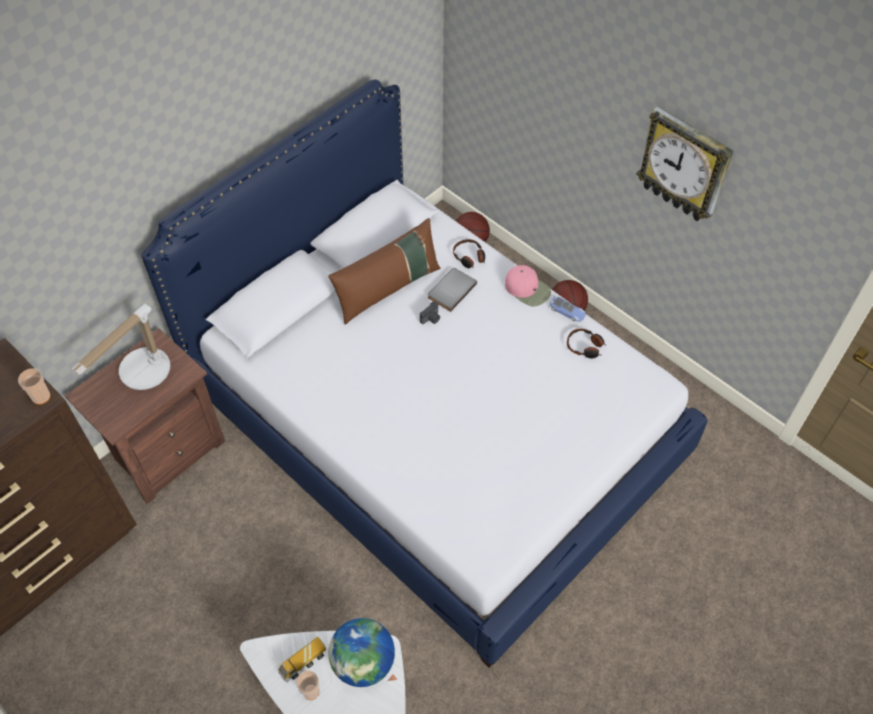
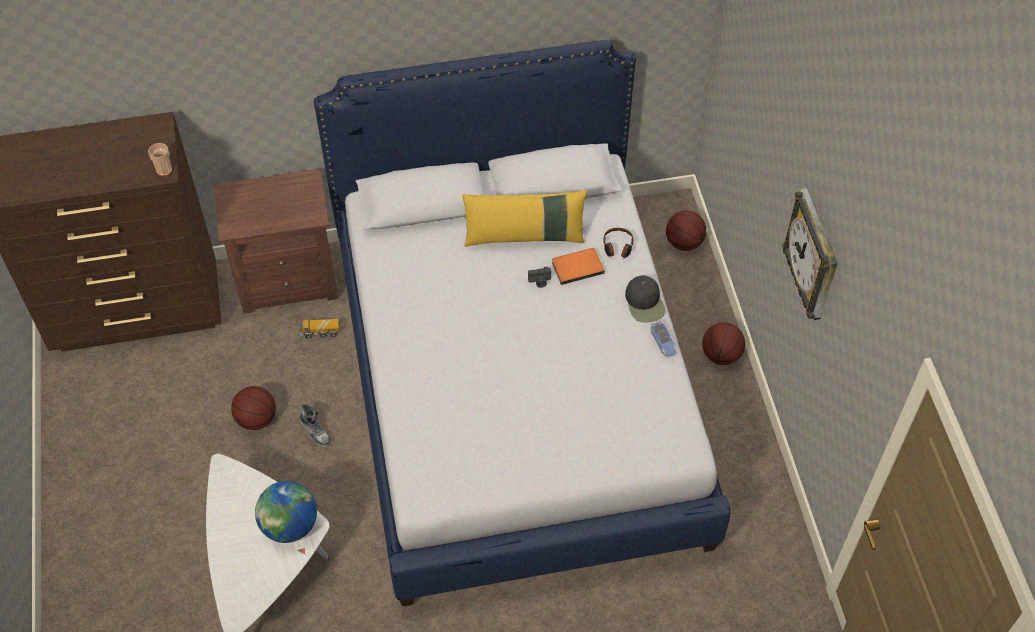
camera: 35 degrees right, 0 degrees up
table lamp [71,304,170,390] -> none
toy truck [278,637,326,683] -> toy truck moved to [299,319,340,338]
cup [297,671,320,700] -> none
brown pillow [328,218,440,325] -> yellow pillow [462,190,587,247]
grey book [428,268,477,312] -> orange book [552,248,605,285]
pink cap [505,265,551,306] -> black cap [625,275,666,323]
headphones [567,329,607,358] -> none
none -> basketball [231,386,276,430]
none -> shoe [300,403,331,447]

